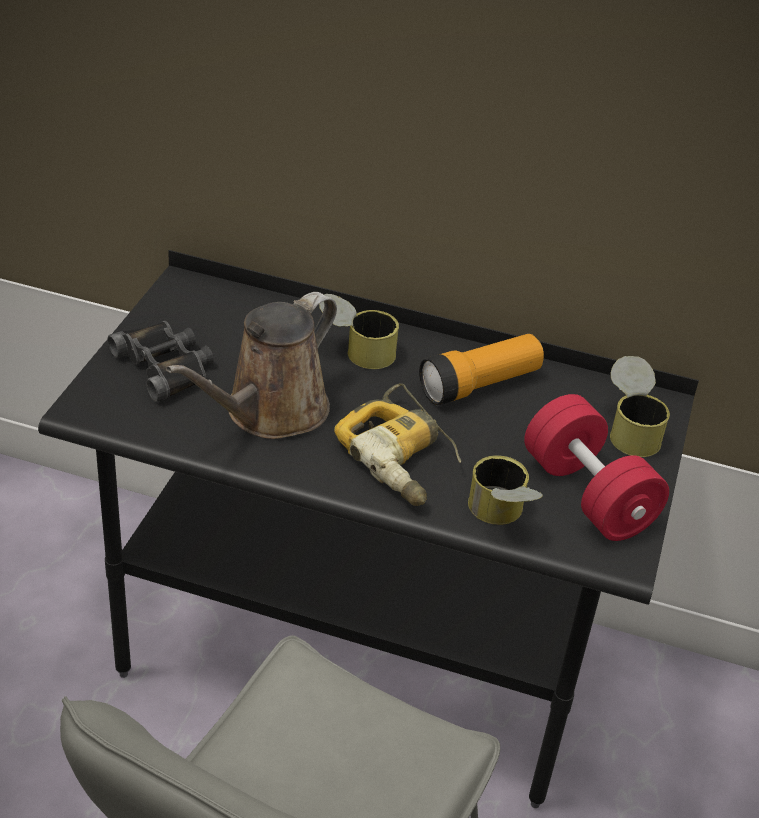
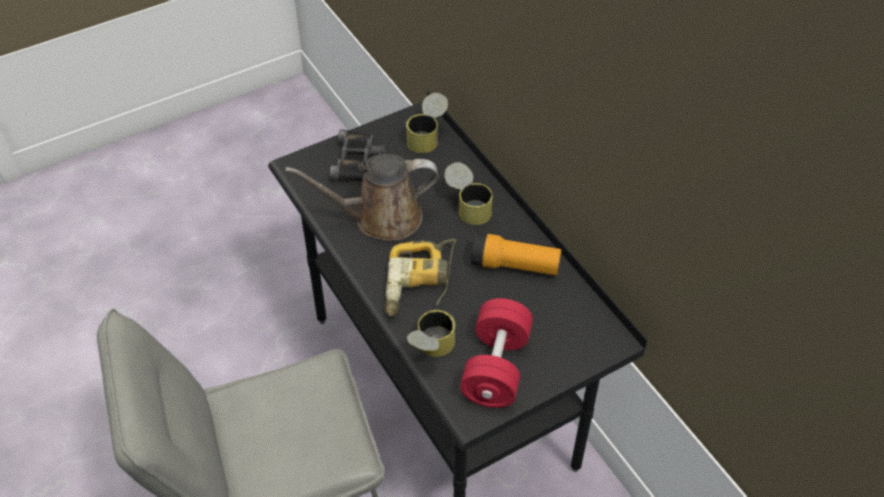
camera: 45 degrees right, 10 degrees up
can [610,356,670,457] -> can moved to [406,93,448,153]

